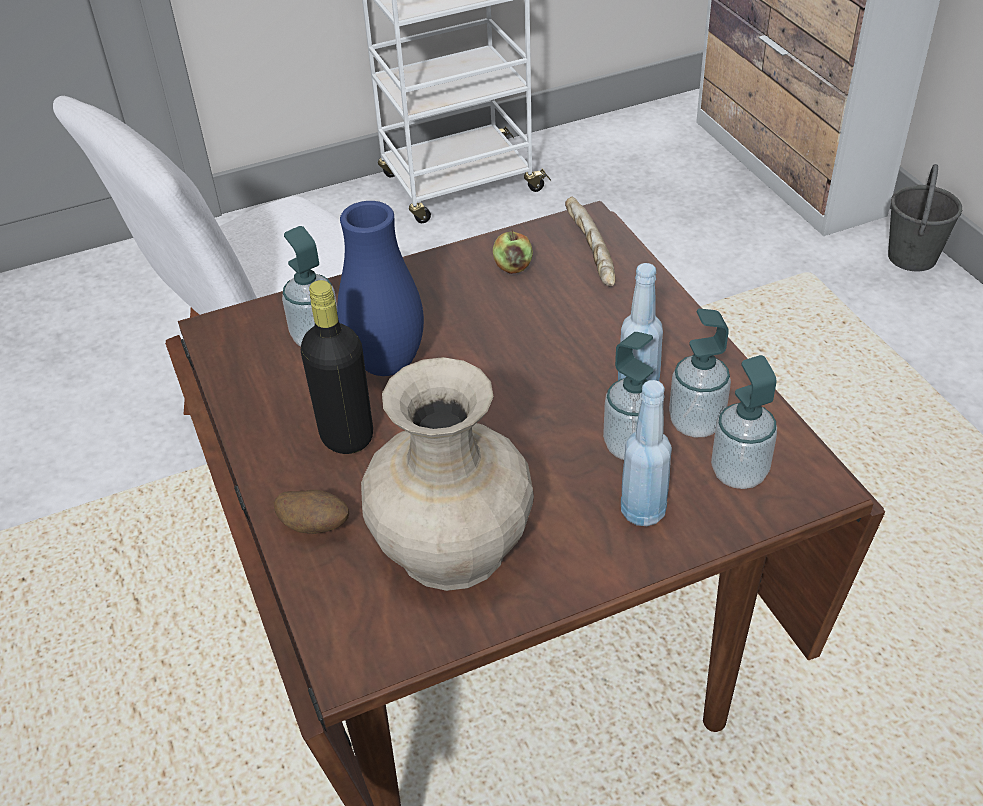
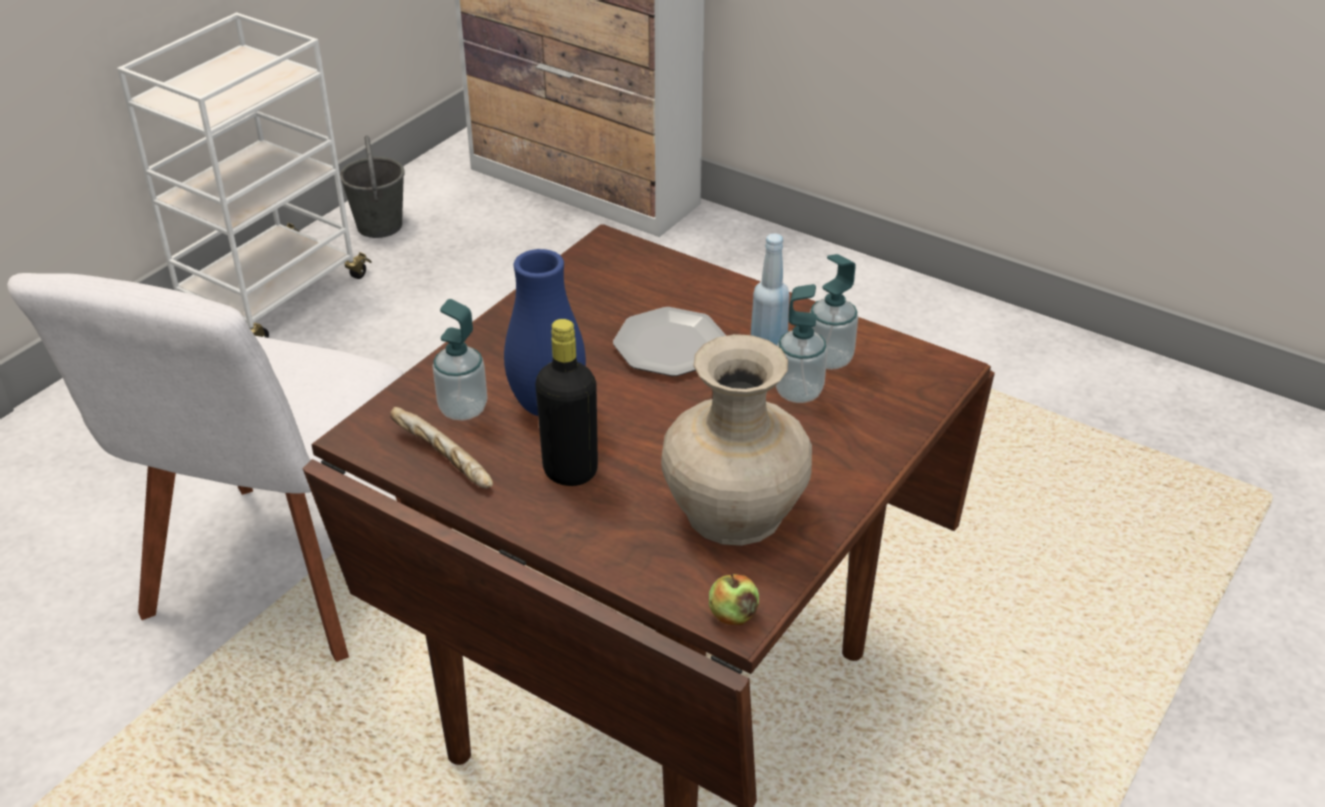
camera: 35 degrees left, 5 degrees down
potato [274,490,349,534] -> none
apple [493,229,533,274] -> apple moved to [709,574,759,625]
bread [565,196,616,287] -> bread moved to [390,407,493,489]
blue bottle [621,380,672,526] -> none
soap dispenser [711,355,777,489] -> none
grey bucket [888,164,962,271] -> grey bucket moved to [340,135,405,238]
none -> plate [613,307,726,376]

